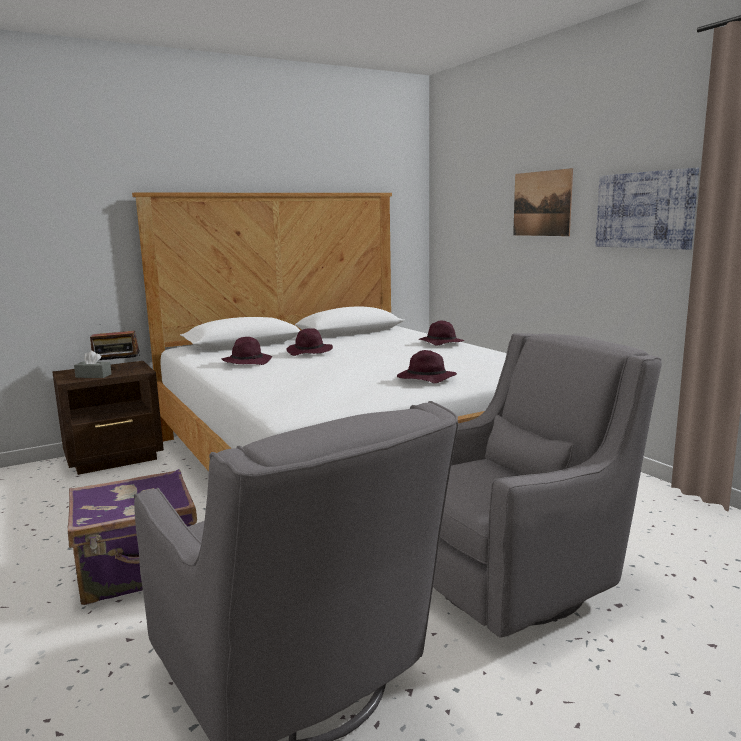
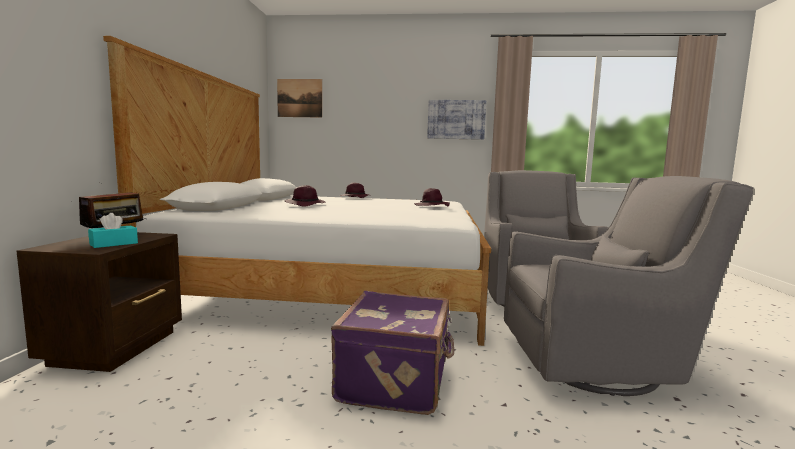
camera: 55 degrees left, 5 degrees down
grey tissue box [74,351,112,378] -> turquoise tissue box [88,213,138,248]
purple hat [221,337,272,365] -> none
picture [513,168,573,236] -> picture moved to [277,79,322,118]

